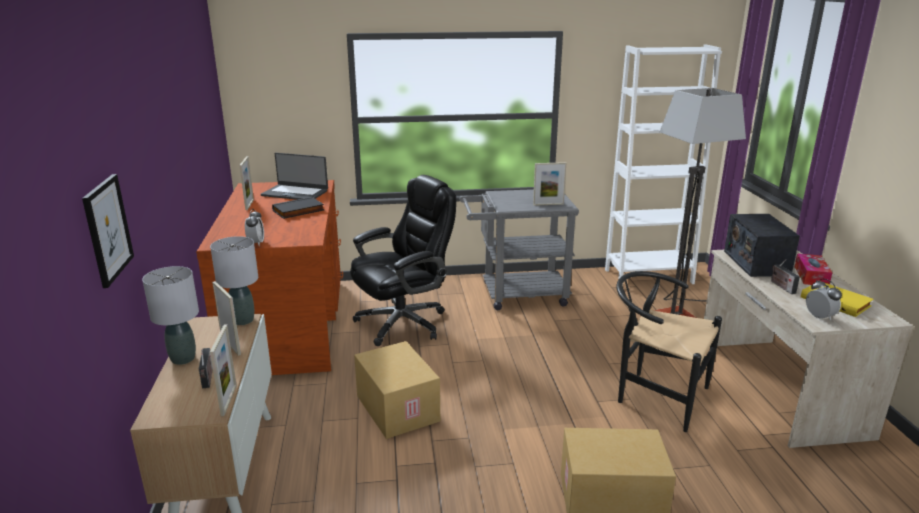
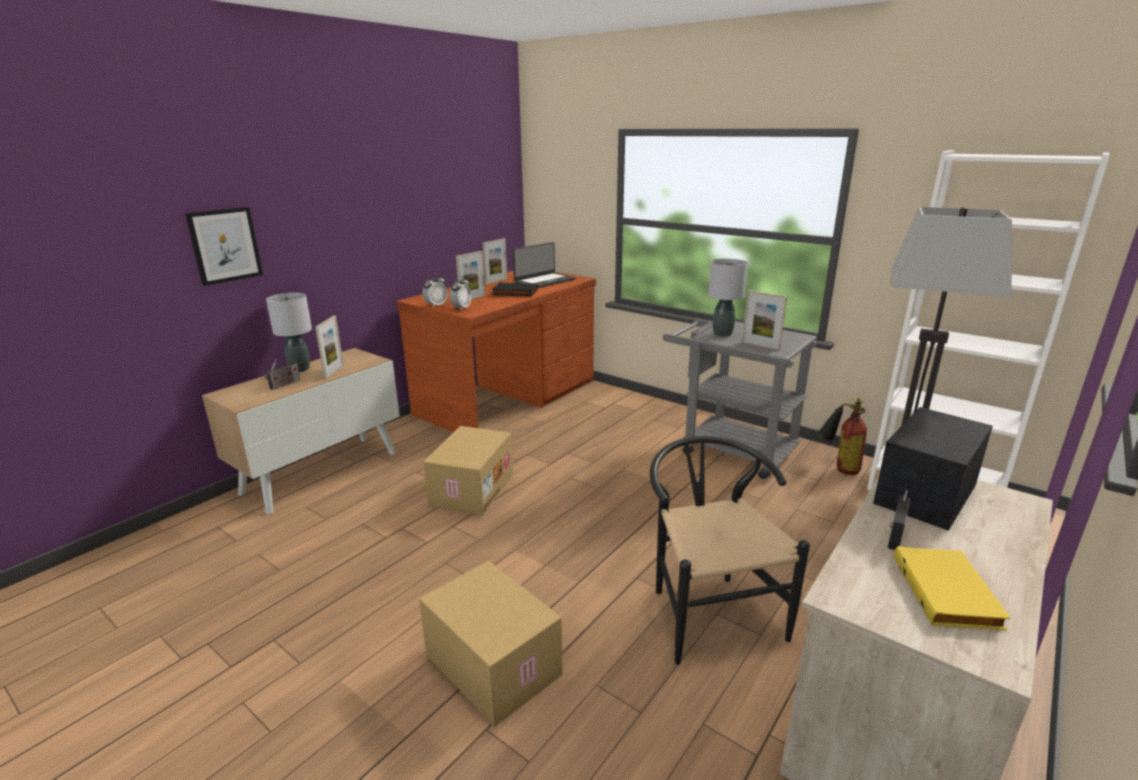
camera: 45 degrees right, 0 degrees up
grey table lamp [210,236,258,325] -> grey table lamp moved to [708,259,748,337]
picture frame [210,325,237,416] -> picture frame moved to [456,251,485,300]
laptop [261,153,328,200] -> laptop turned 105 degrees counterclockwise [513,242,576,288]
black office chair [350,175,456,346] -> none
tissue box [795,253,832,285] -> none
alarm clock [806,278,842,320] -> alarm clock moved to [450,276,471,311]
none -> fire extinguisher [817,397,867,475]

